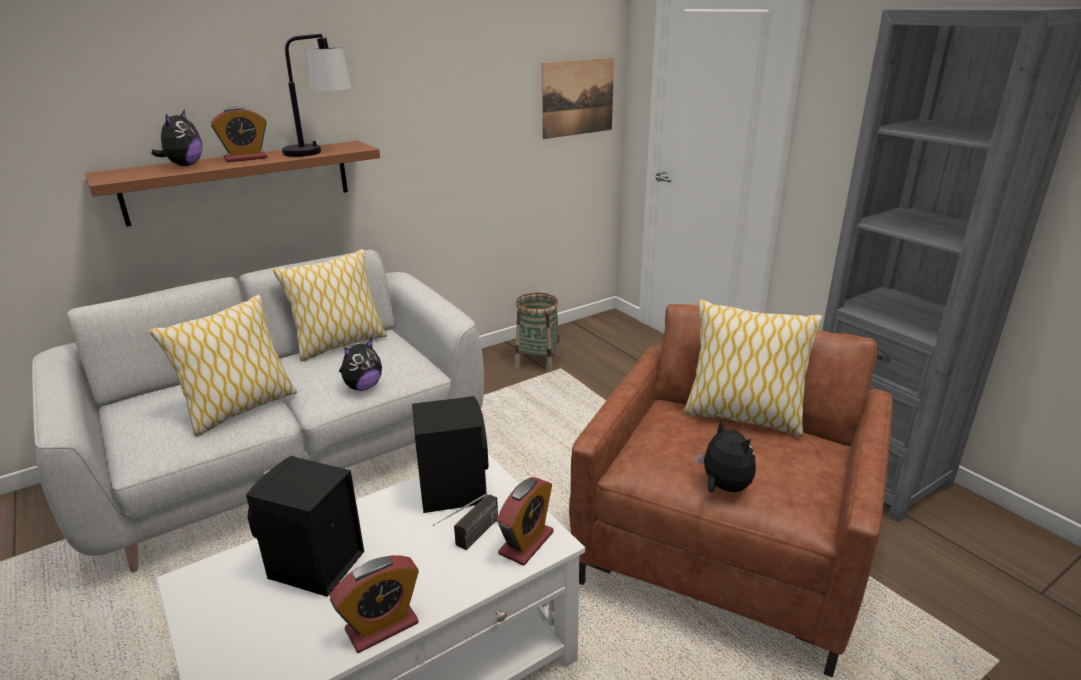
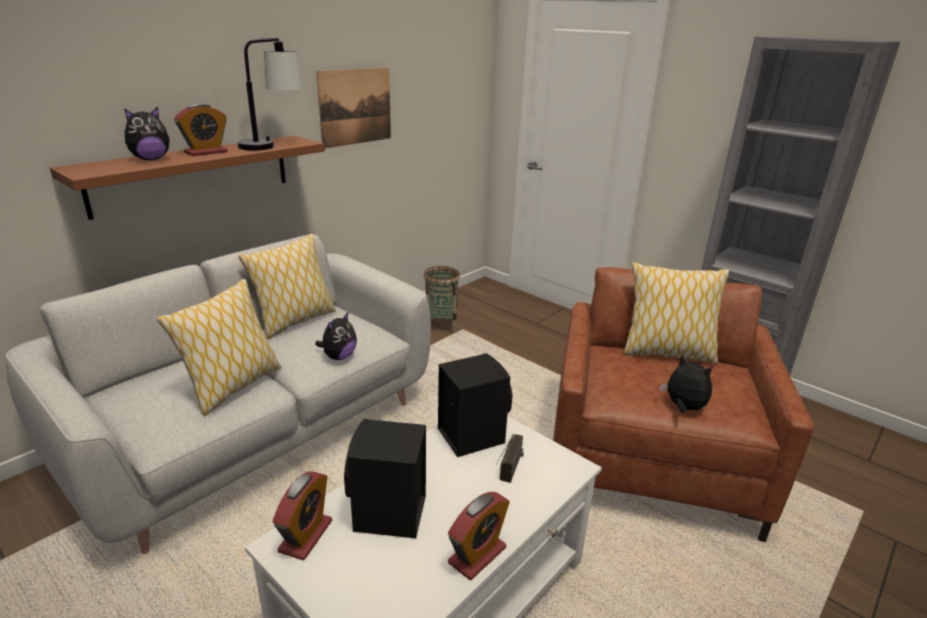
camera: 15 degrees left, 0 degrees up
plush toy [151,109,202,166] -> plush toy turned 60 degrees clockwise [124,107,170,160]
alarm clock [497,477,554,566] -> alarm clock moved to [273,472,332,560]
picture [542,58,614,139] -> picture moved to [316,68,391,148]

